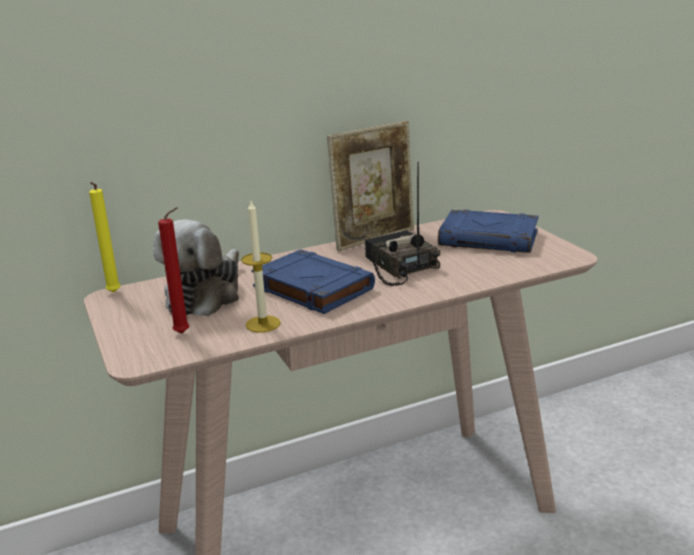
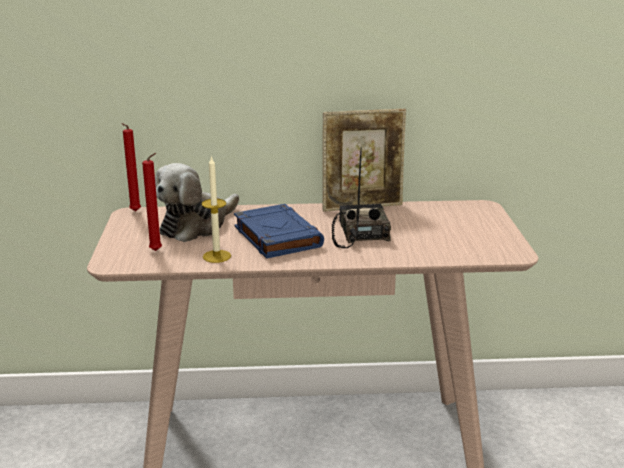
camera: 20 degrees right, 0 degrees up
yellow candle [89,182,121,293] -> red candle [122,123,141,211]
blue book [438,210,539,253] -> none

